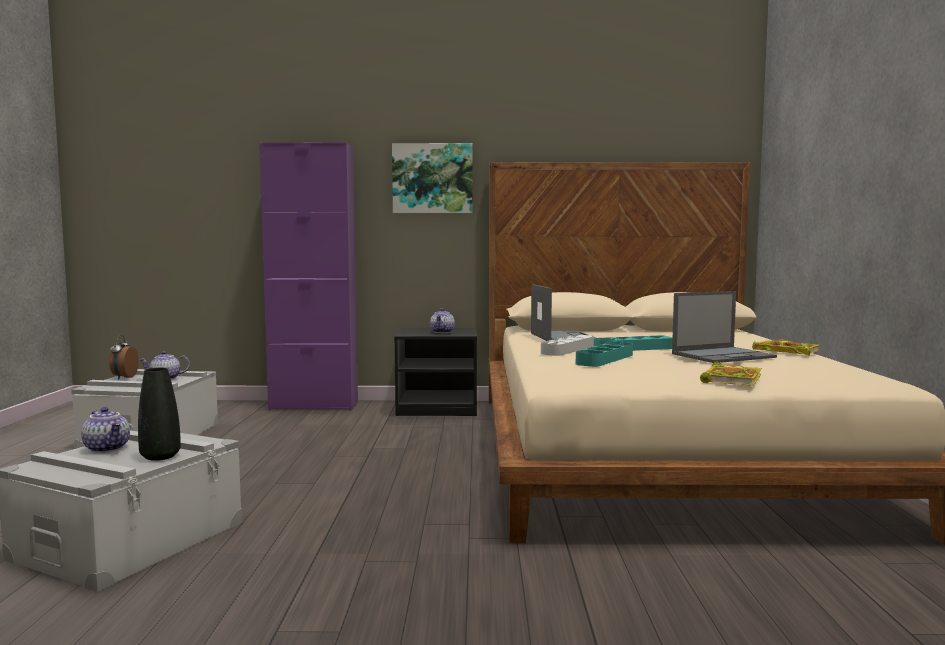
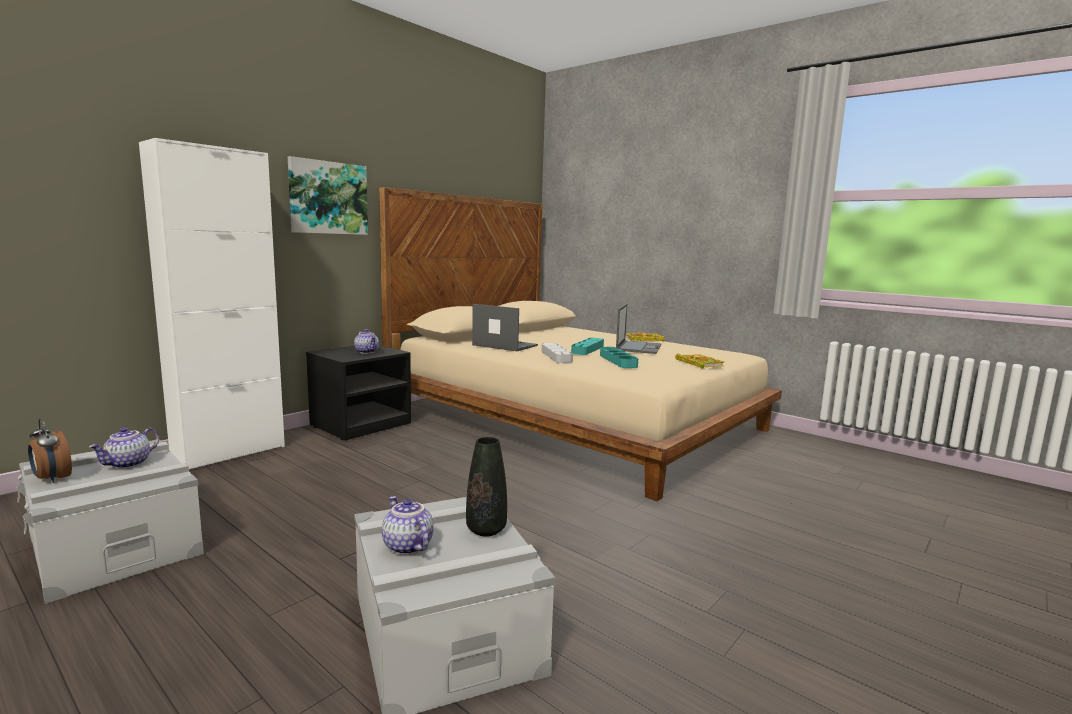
camera: 50 degrees left, 5 degrees up
teapot [81,407,130,453] -> teapot turned 120 degrees counterclockwise [382,496,434,555]
purple cabinet [259,143,358,411] -> white cabinet [139,138,285,469]

